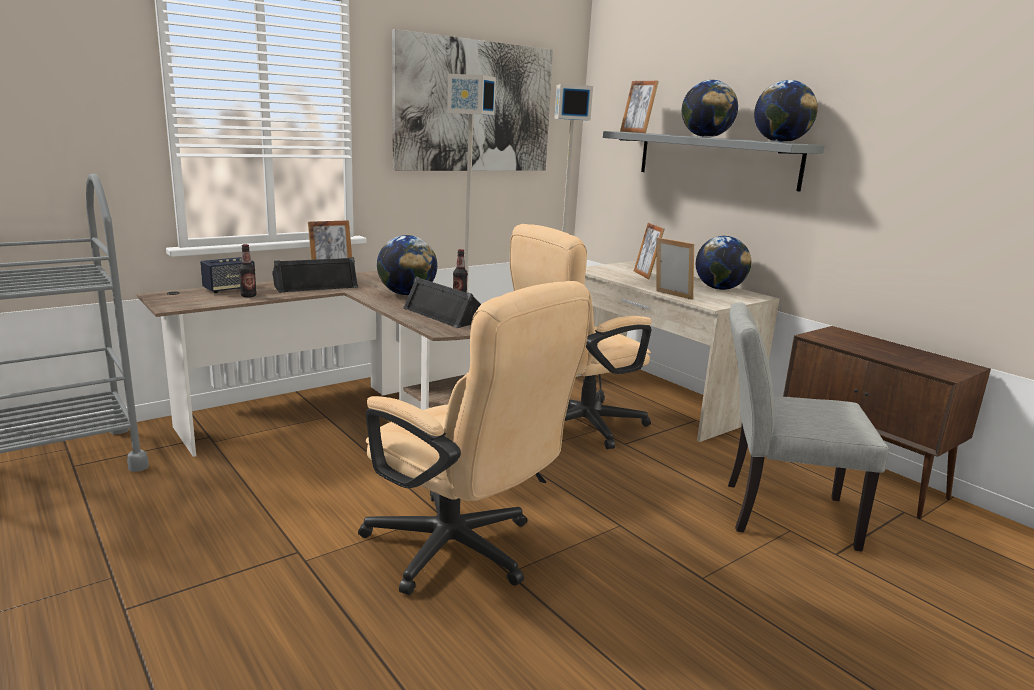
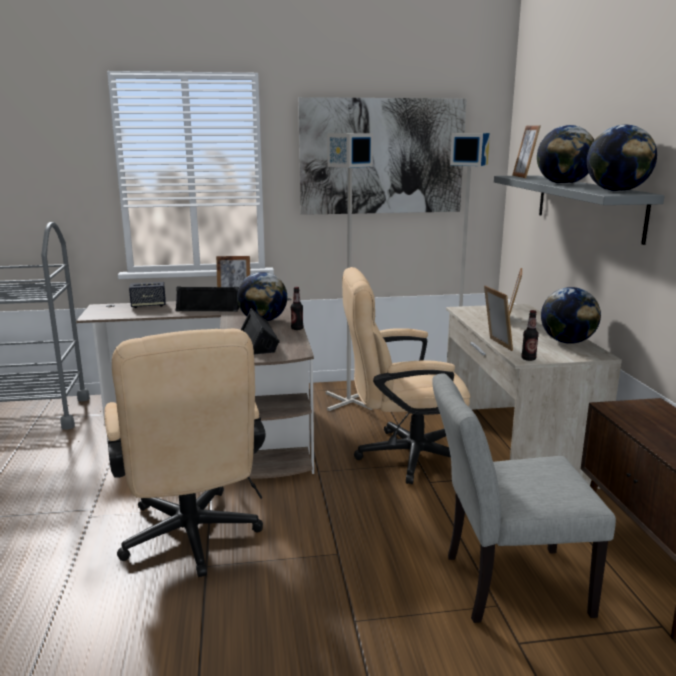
camera: 30 degrees right, 0 degrees up
bottle [239,244,257,298] -> bottle moved to [521,310,539,361]
grey chair [728,302,889,552] -> grey chair turned 45 degrees counterclockwise [432,373,616,623]

